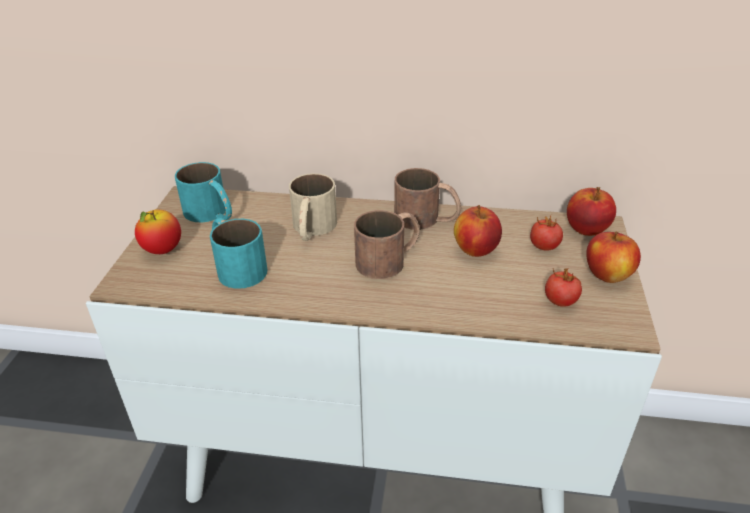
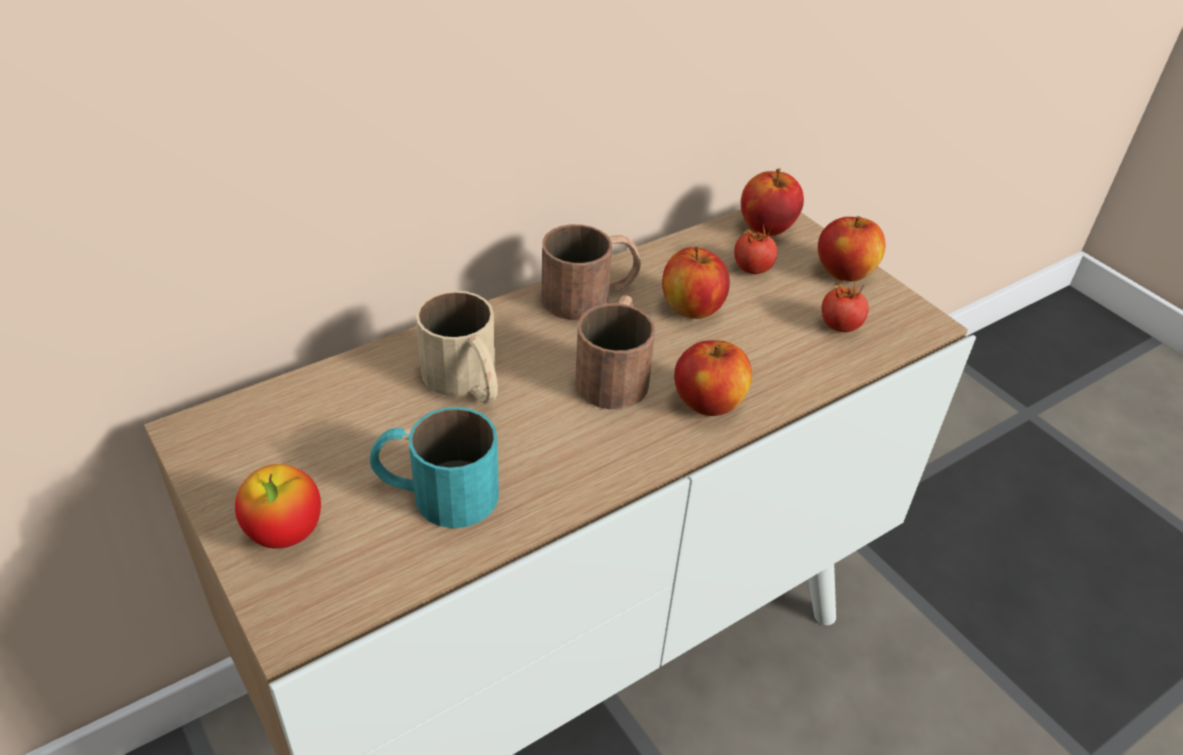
camera: 45 degrees left, 5 degrees up
turquoise mug [175,162,232,222] -> none
none -> apple [674,340,752,416]

